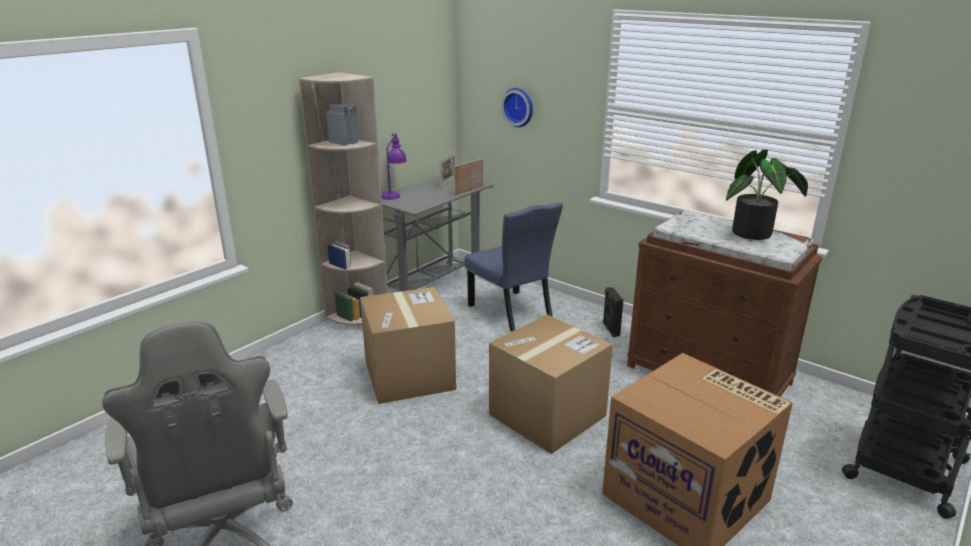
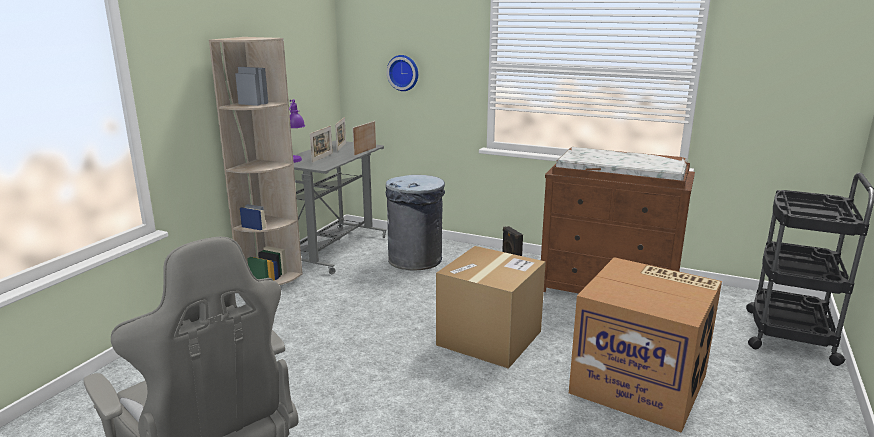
camera: 15 degrees left, 5 degrees down
cardboard box [360,287,456,404] -> none
blue chair [465,202,563,332] -> grey trash can [386,175,445,271]
potted plant [726,149,808,240] -> none
none -> picture frame [310,126,333,163]

